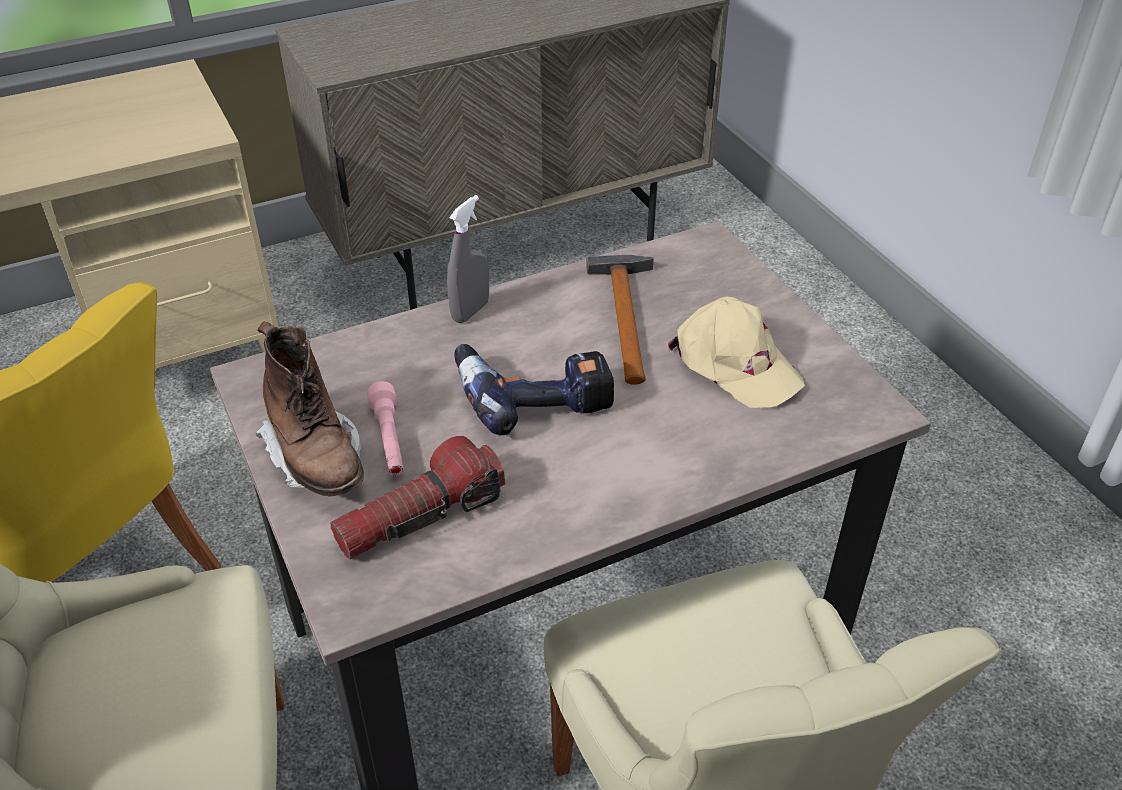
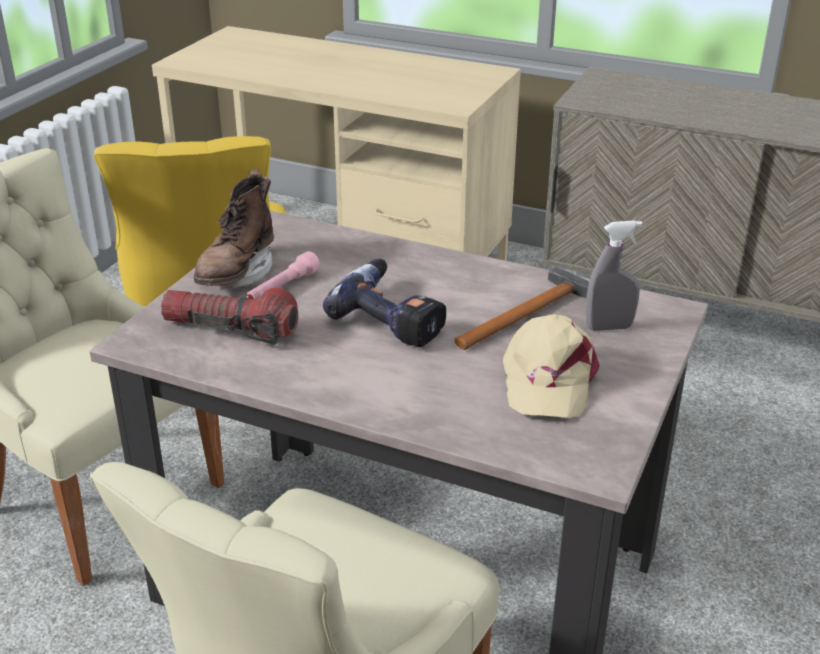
camera: 50 degrees right, 10 degrees down
grey spray bottle [447,195,489,323] -> grey spray bottle moved to [586,220,642,331]

